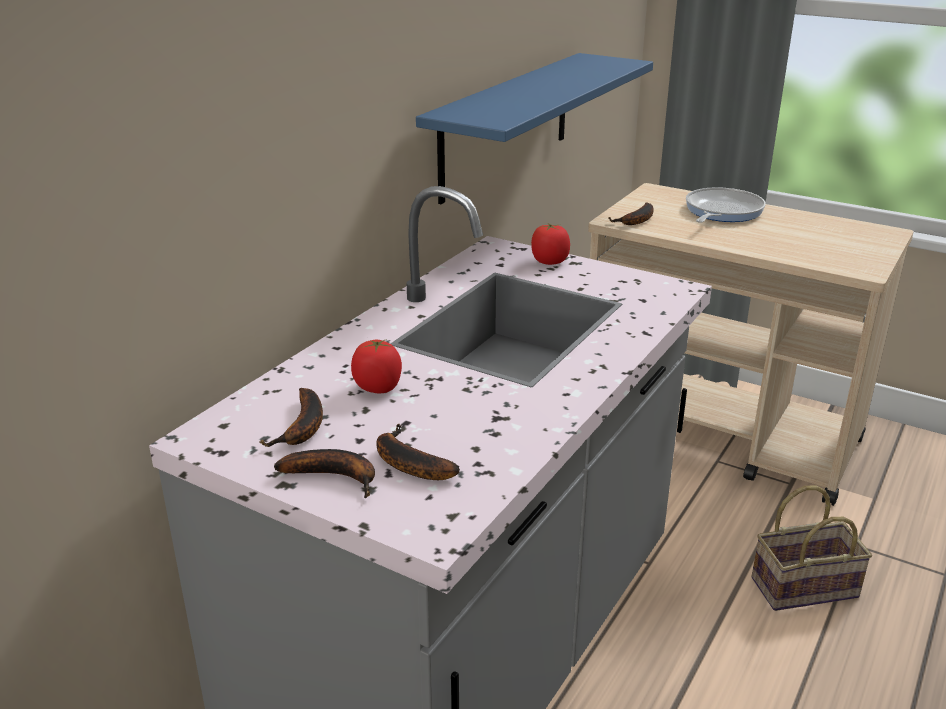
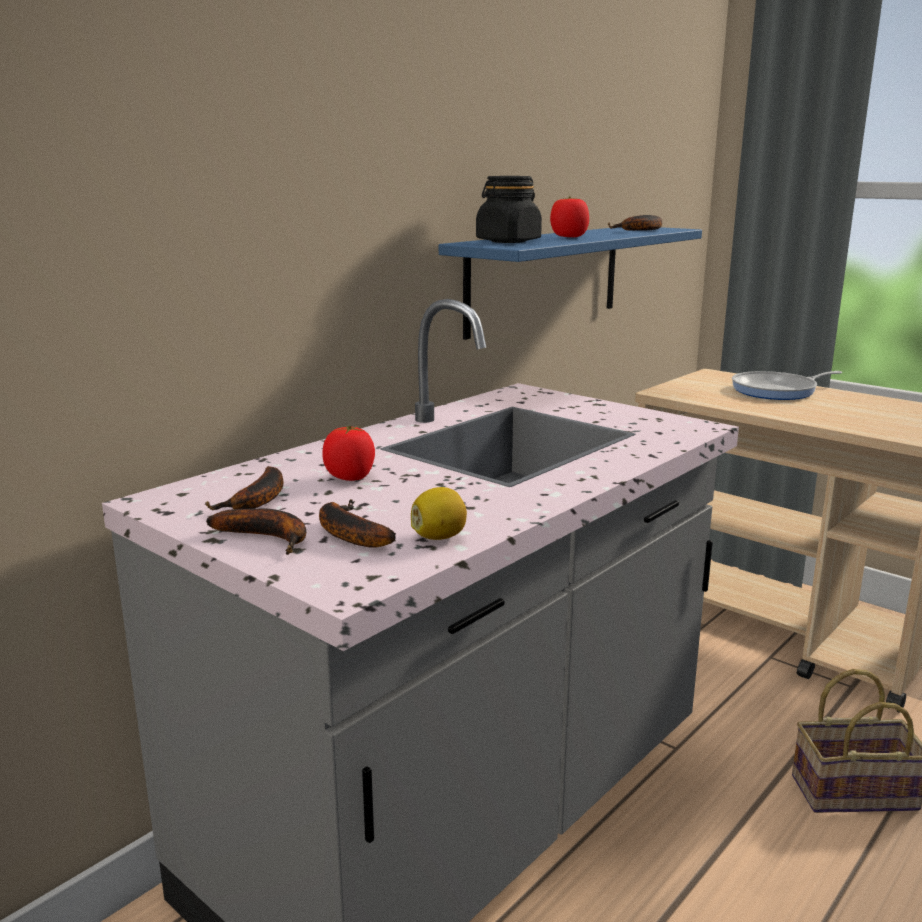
camera: 10 degrees right, 10 degrees down
tomato [531,223,570,265] -> tomato moved to [550,196,589,237]
banana [609,202,653,225] -> banana moved to [608,215,662,231]
frying pan [686,187,766,223] -> frying pan turned 150 degrees counterclockwise [732,371,843,400]
none -> lemon [411,487,467,540]
none -> black jar [476,176,542,243]

